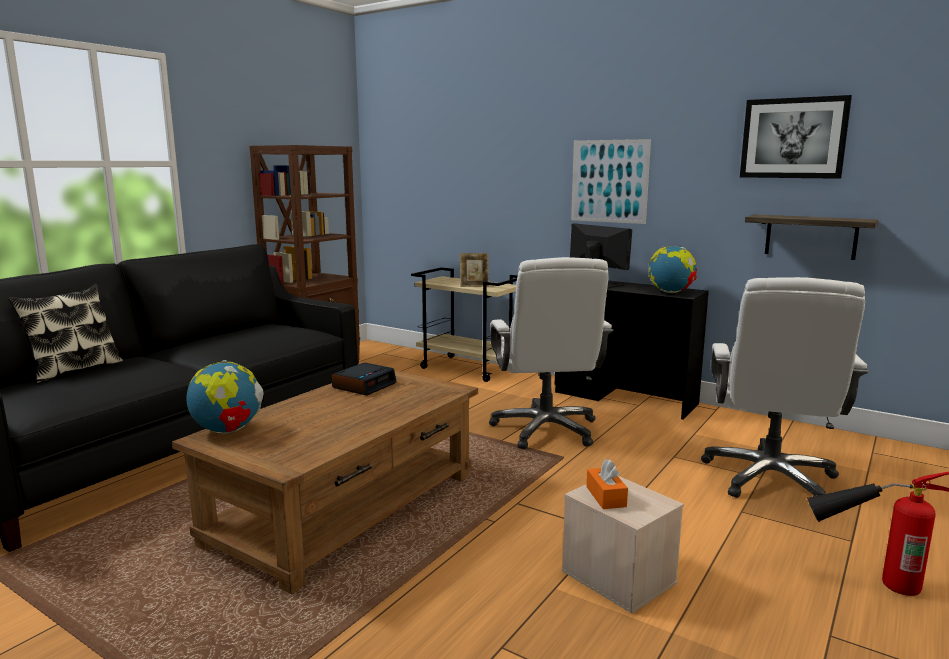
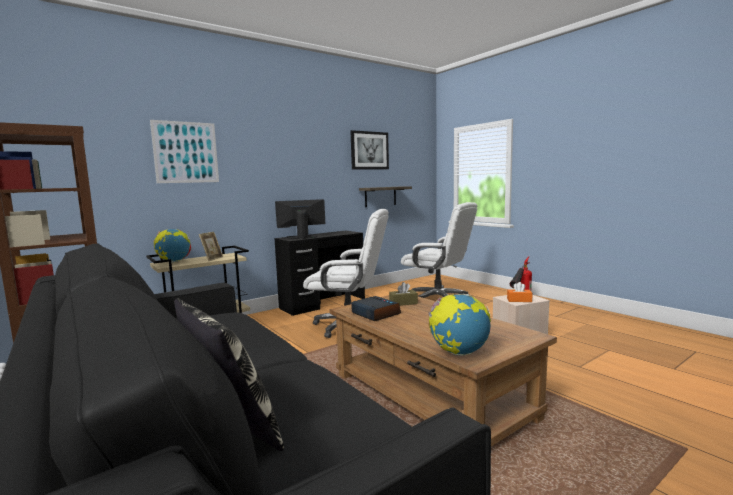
camera: 70 degrees left, 5 degrees down
picture [571,139,651,224] -> picture moved to [150,120,219,183]
globe [648,246,697,293] -> globe moved to [153,229,192,262]
none -> brown tissue box [389,282,418,306]

